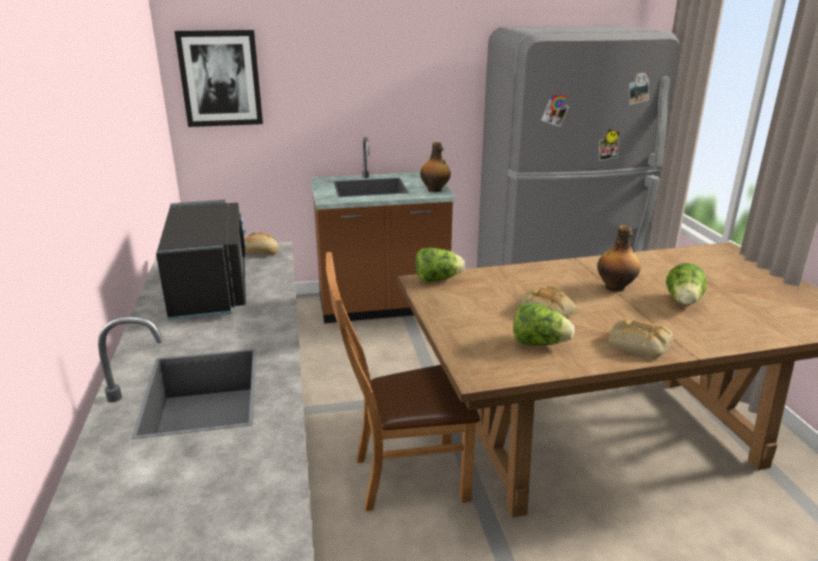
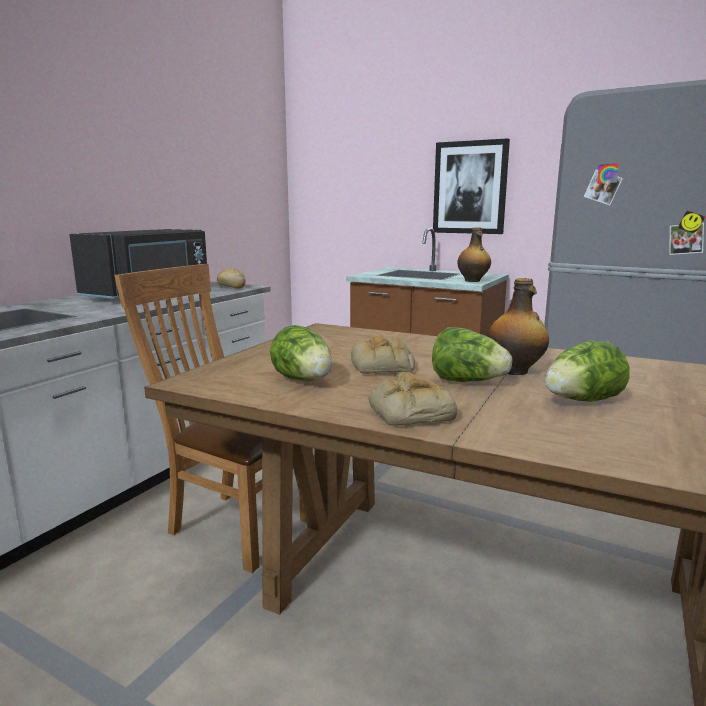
camera: 40 degrees right, 10 degrees down
picture [174,30,263,127] -> picture moved to [433,138,510,234]
lettuce [415,248,465,283] -> lettuce moved to [432,327,512,382]

